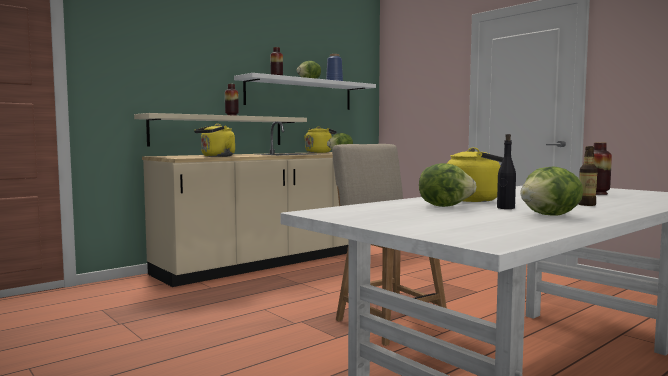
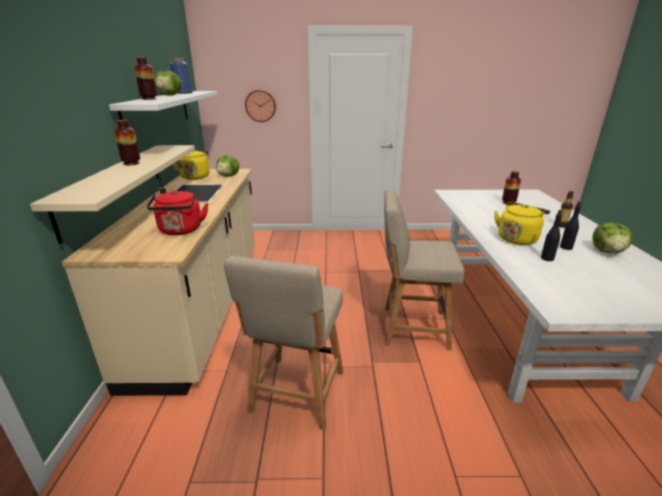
camera: 50 degrees left, 20 degrees up
yellow kettle [194,124,235,157] -> red kettle [147,190,208,235]
lettuce [419,163,477,207] -> black bottle [541,210,562,261]
none -> beige chair [224,256,344,430]
none -> wall clock [245,90,276,122]

